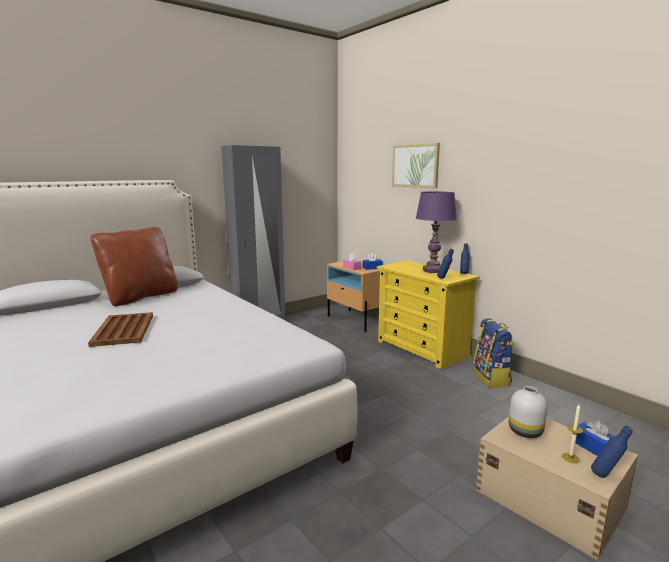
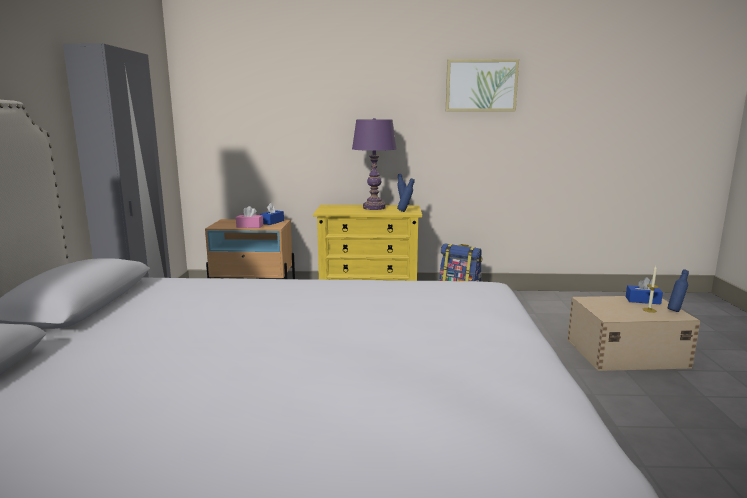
camera: 50 degrees left, 0 degrees up
brown tray [88,312,153,347] -> none
brown pillow [90,227,178,306] -> none
picture [392,143,440,188] -> picture moved to [446,59,519,112]
white vase [509,386,547,438] -> none

